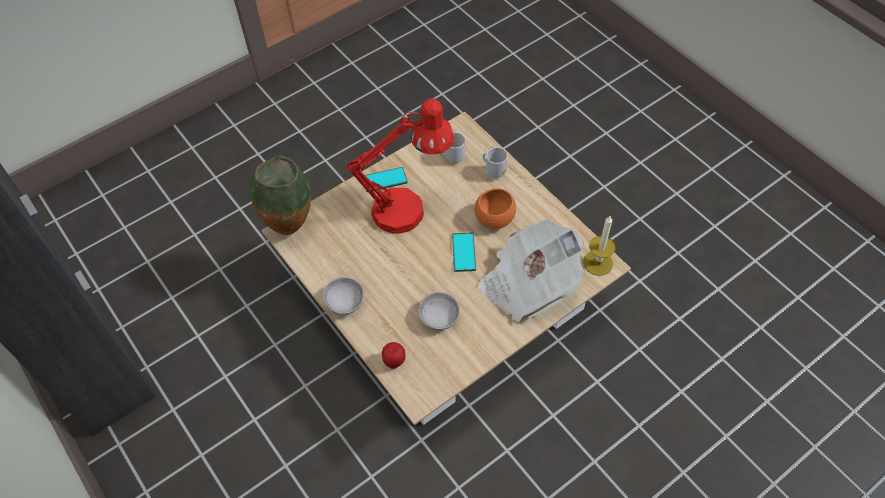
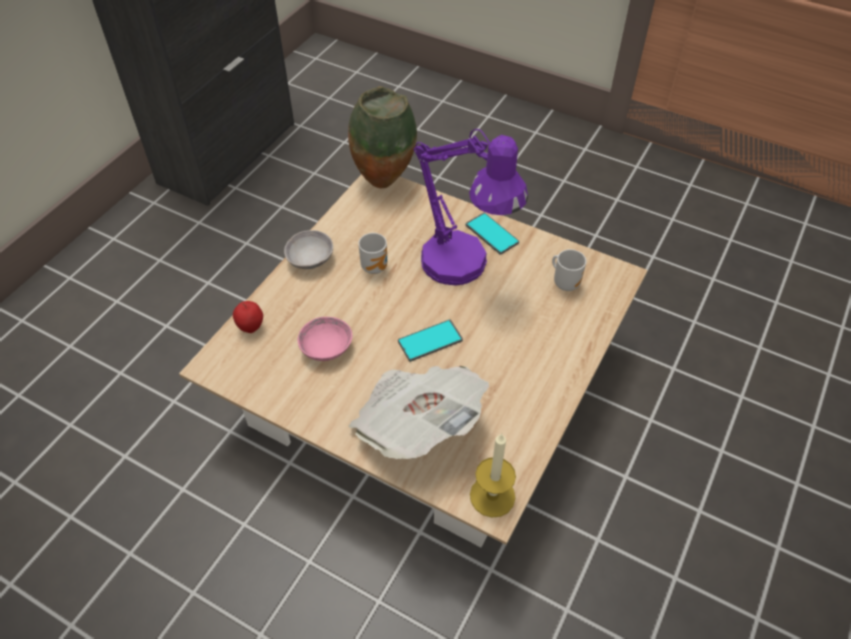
camera: 65 degrees right, 5 degrees down
red table lamp [346,98,455,234] -> purple table lamp [413,129,528,286]
grey bowl [418,292,460,330] -> pink bowl [298,317,352,361]
orange bowl [475,189,516,229] -> none
mug [482,147,508,178] -> mug moved to [358,233,387,274]

